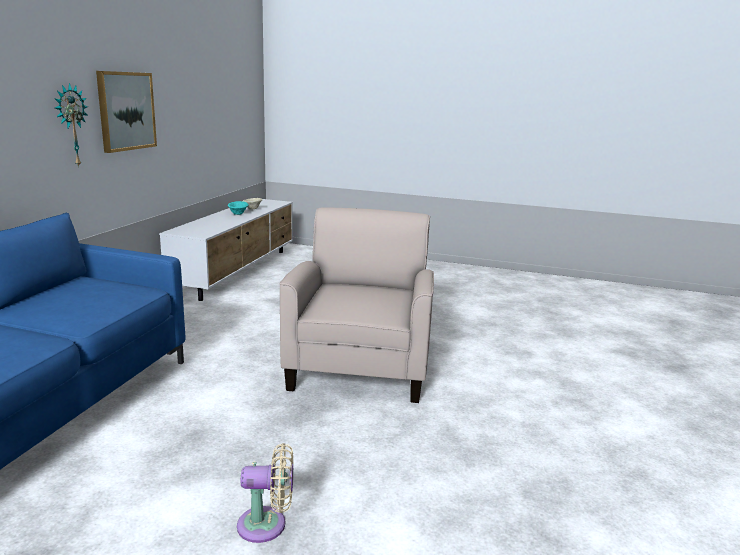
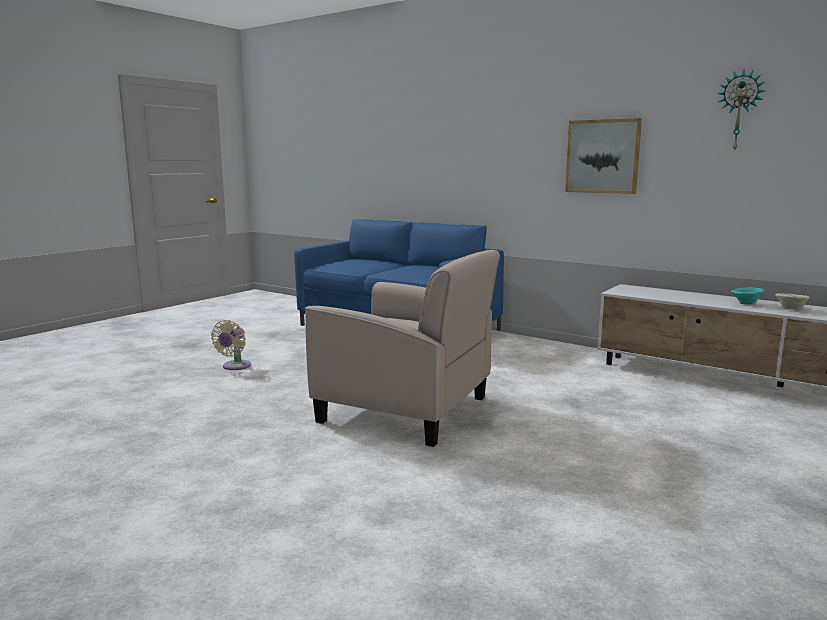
camera: 110 degrees right, 5 degrees down
wall clock [54,83,88,168] -> wall clock moved to [717,70,765,152]

